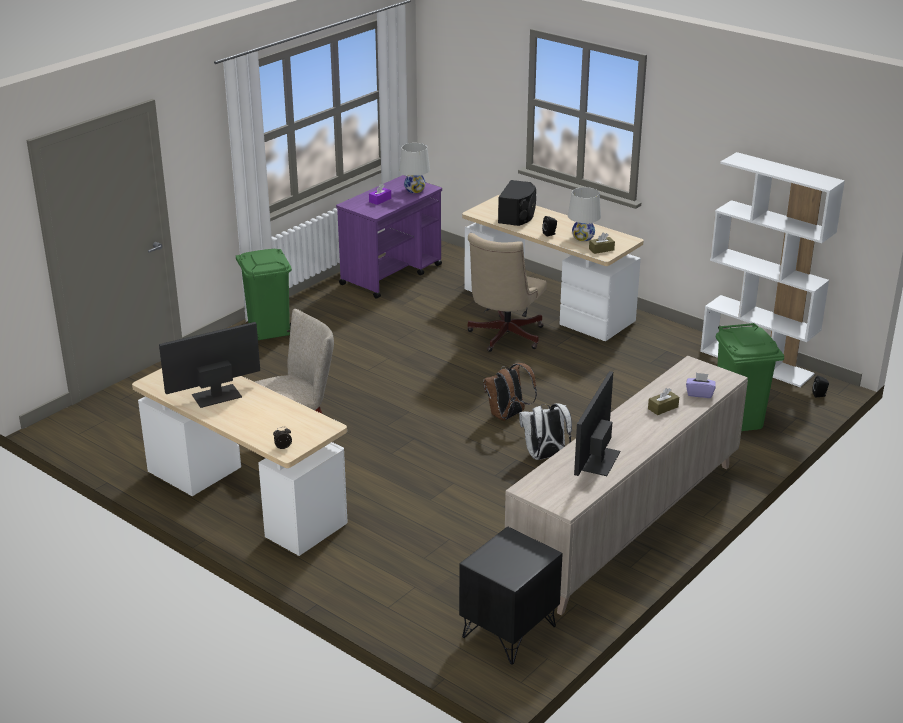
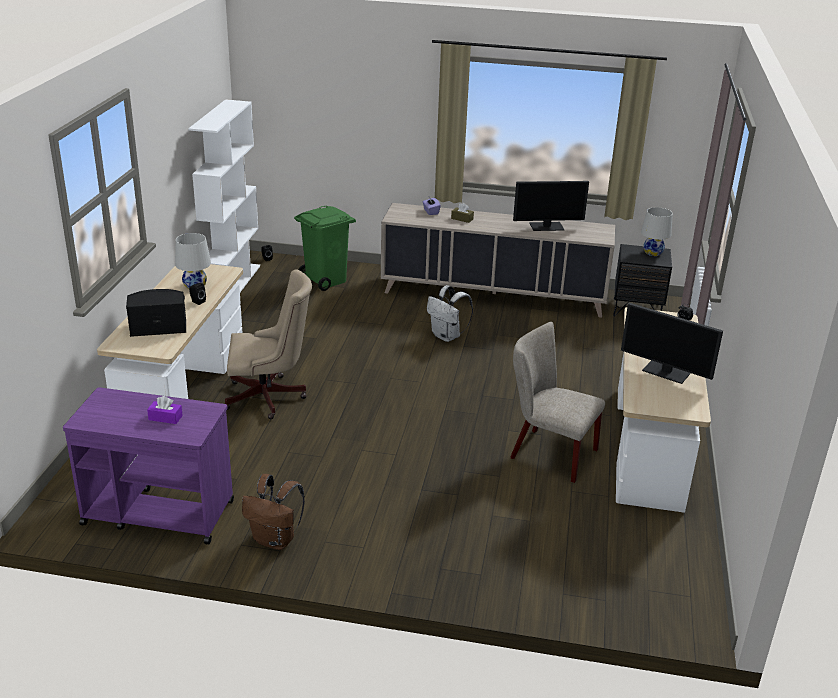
camera: 120 degrees left, 0 degrees up
green trash can [236,249,292,340] -> none
white table lamp [399,143,430,193] -> white table lamp moved to [641,207,673,256]
brown backpack [483,363,537,421] -> brown backpack moved to [242,474,305,550]
brown tissue box [589,232,615,254] -> none

